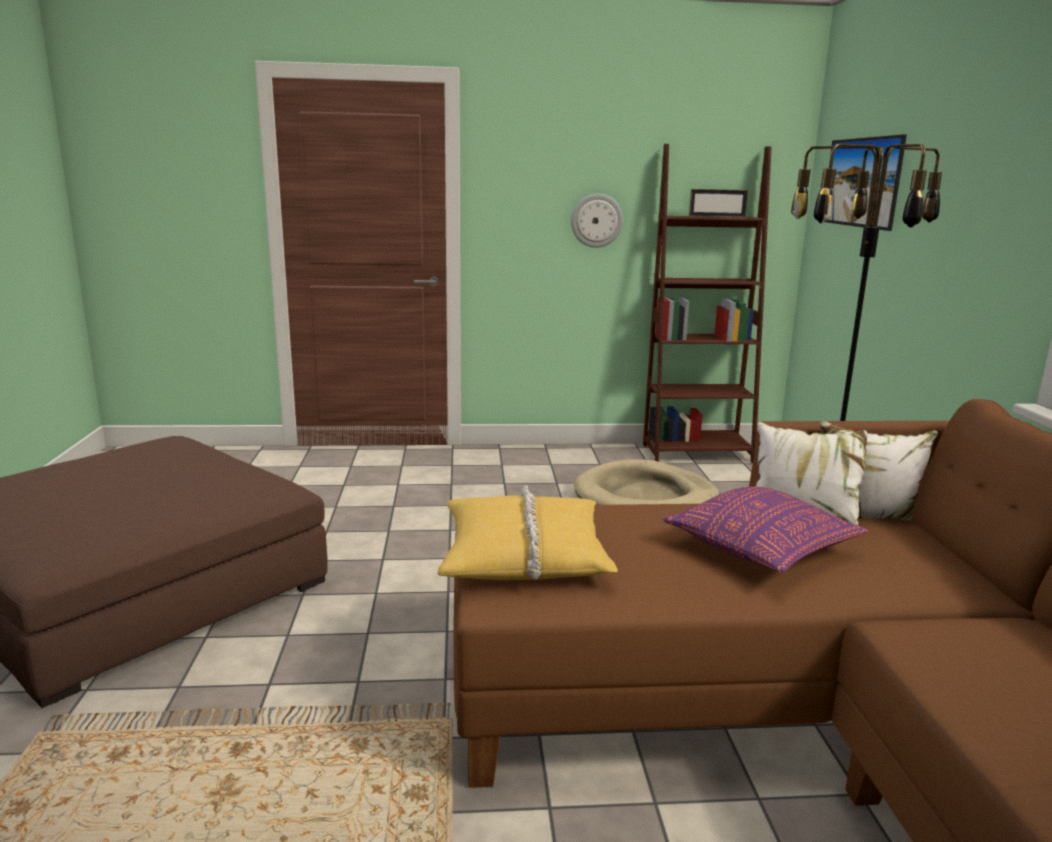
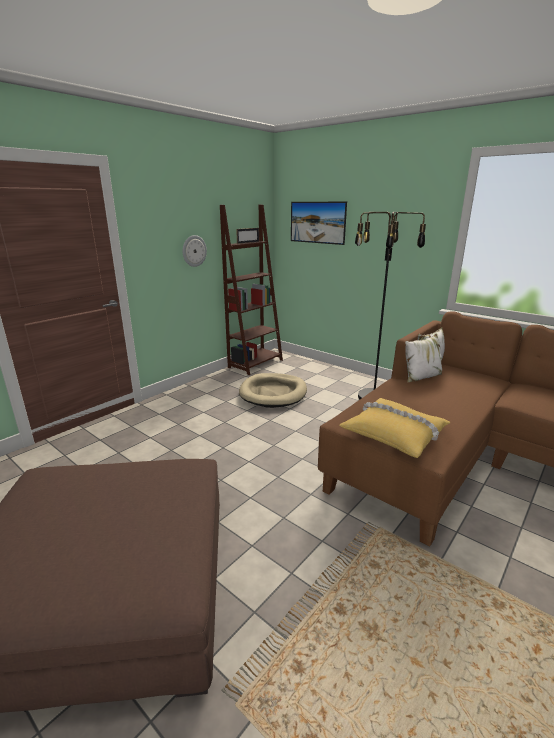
camera: 45 degrees left, 5 degrees up
purple pillow [662,486,868,573] -> none

